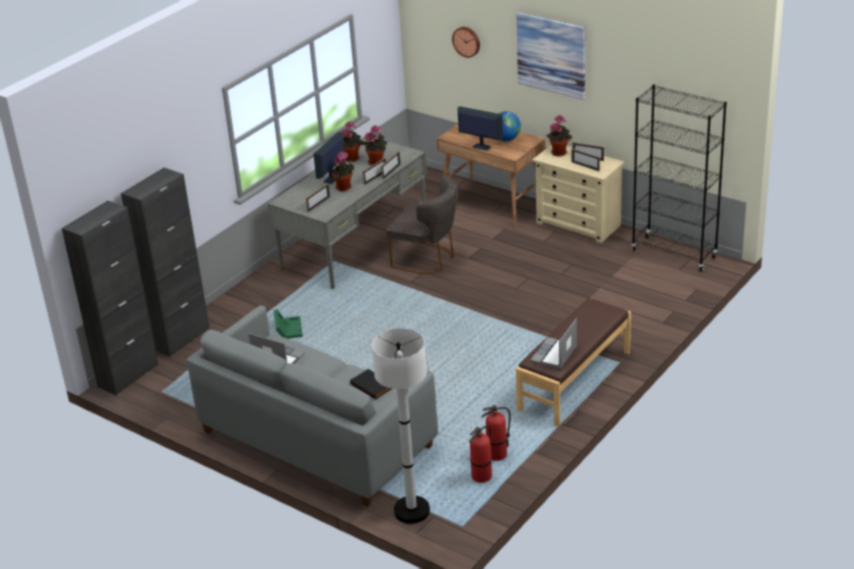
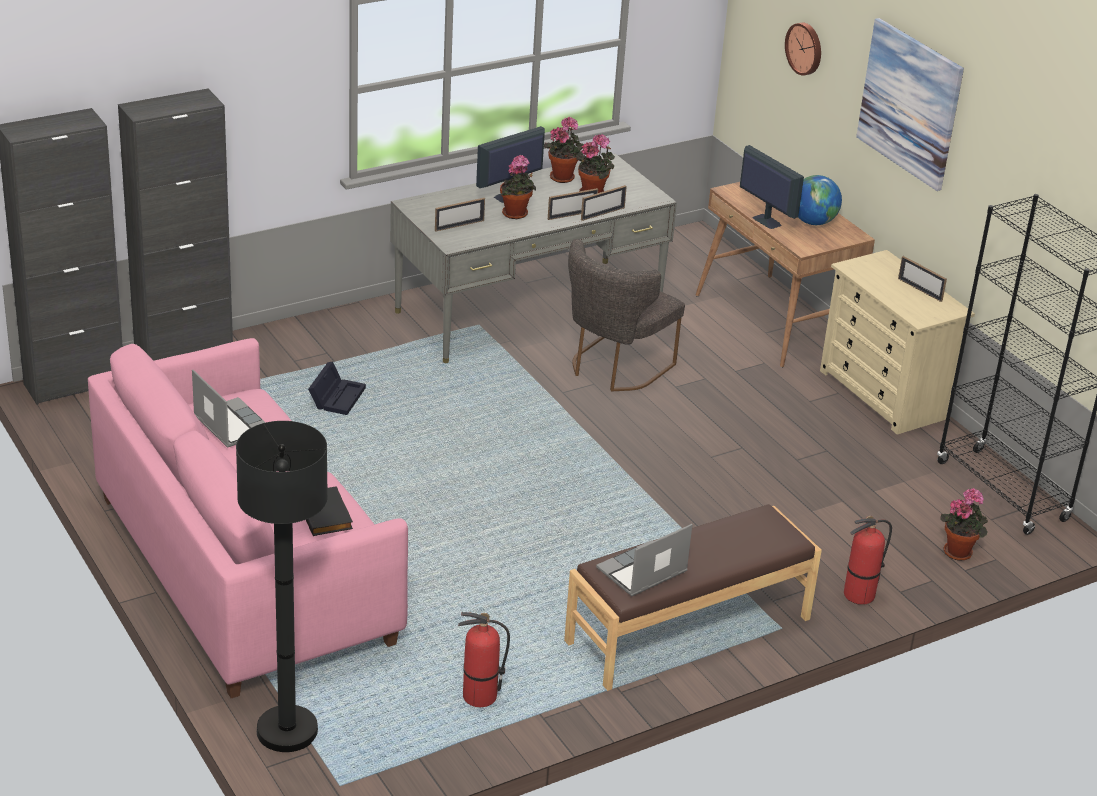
camera: 20 degrees right, 0 degrees up
grey sofa [187,305,438,507] -> pink sofa [88,338,408,698]
green storage box [274,309,303,339] -> black storage box [308,361,366,415]
white floor lamp [372,328,430,524] -> black floor lamp [236,421,328,752]
grey chair [386,175,458,274] -> grey chair turned 75 degrees clockwise [568,239,685,392]
fire extinguisher [469,426,492,483] -> fire extinguisher moved to [844,516,892,605]
potted plant [546,115,572,157] -> potted plant moved to [940,488,988,561]
picture frame [572,148,600,171] -> none

